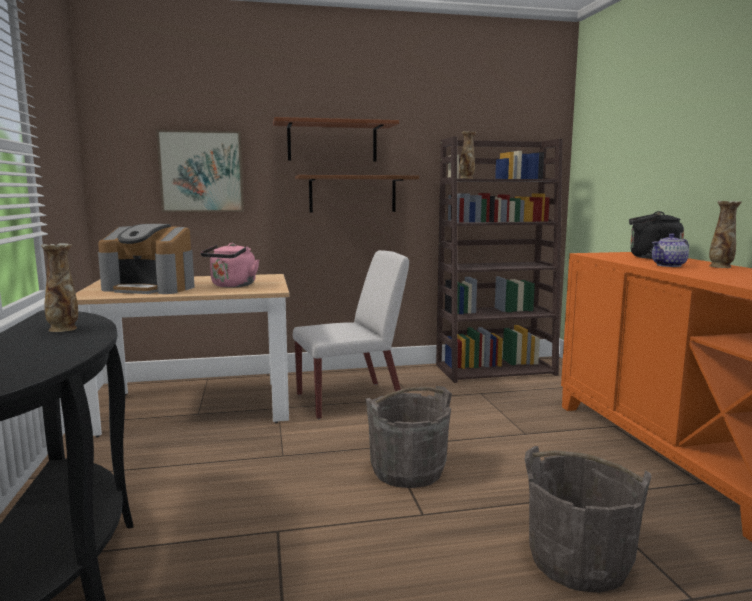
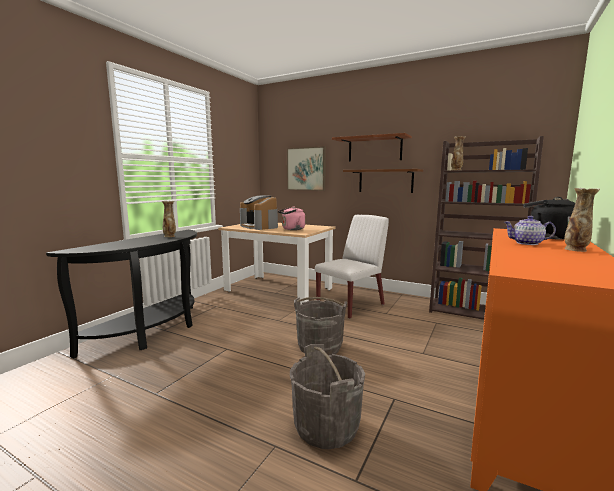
camera: 40 degrees right, 0 degrees up
white chair [293,250,409,419] -> white chair turned 60 degrees counterclockwise [315,215,389,319]

